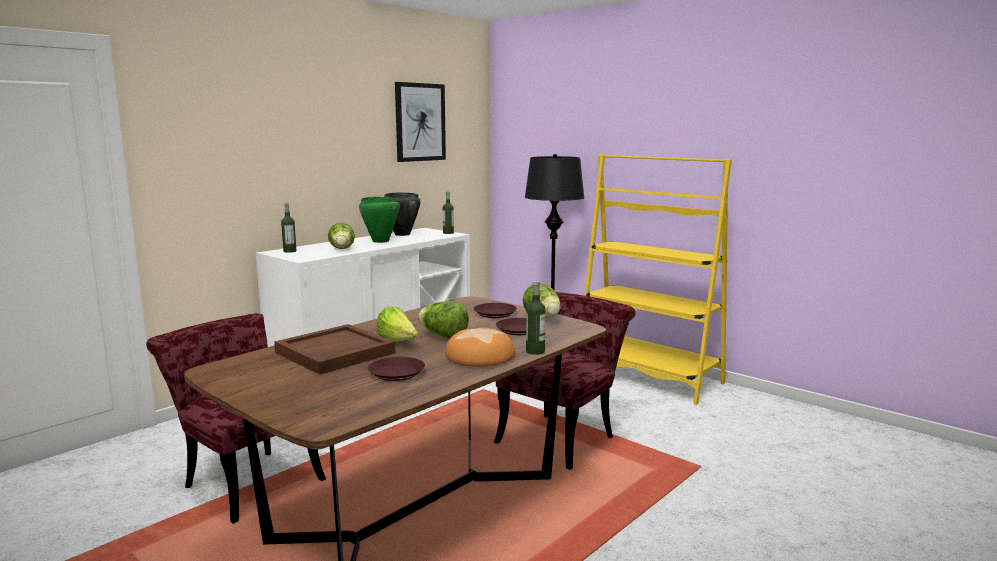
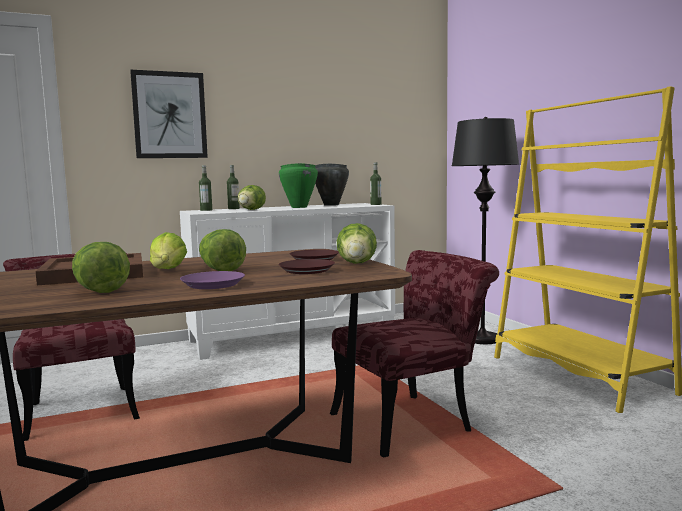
camera: 25 degrees right, 5 degrees down
brown plate [368,357,425,381] -> lettuce [72,242,130,293]
picture [395,82,446,162] -> picture moved to [130,70,208,158]
bread [445,328,515,367] -> purple plate [180,271,245,289]
bottle [526,281,546,355] -> bottle moved to [227,165,240,209]

